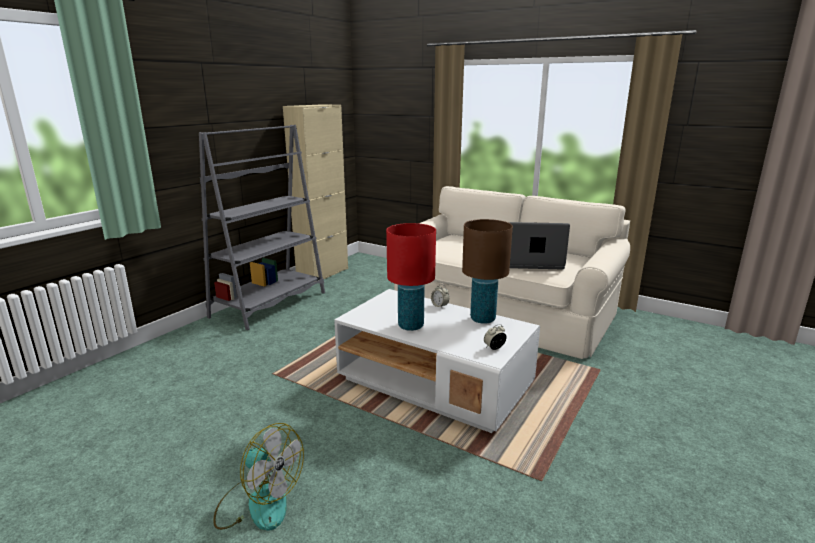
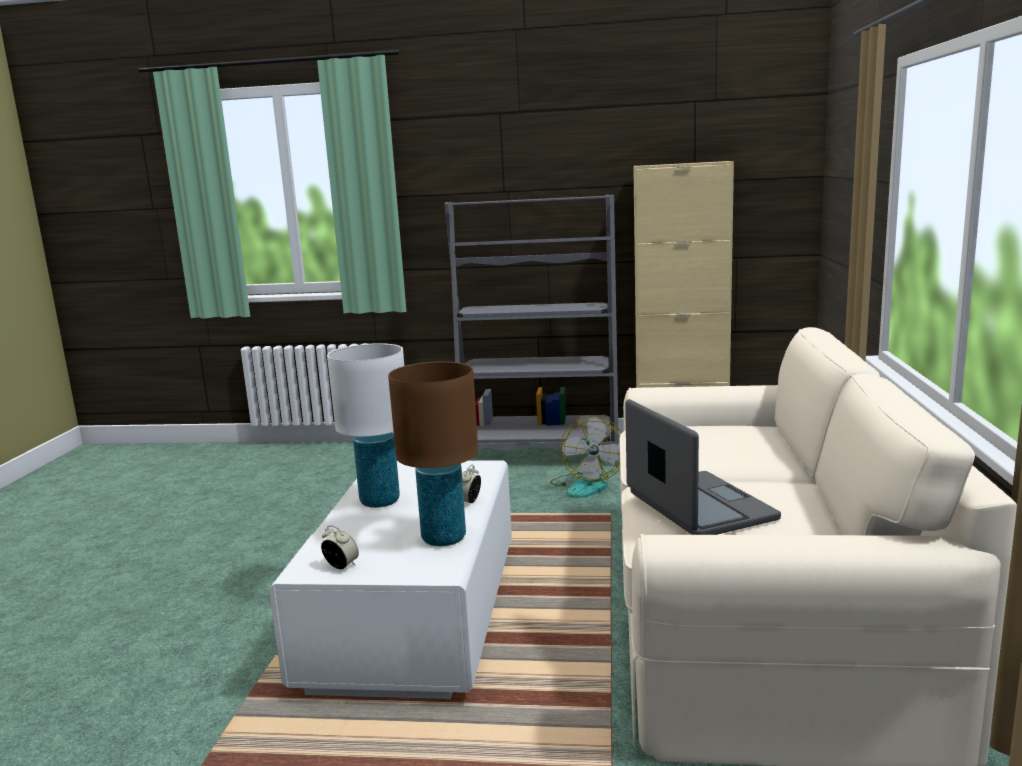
camera: 65 degrees right, 5 degrees down
fan [213,423,304,531] -> fan moved to [550,416,622,498]
red table lamp [386,223,436,331] -> white table lamp [327,343,404,508]

